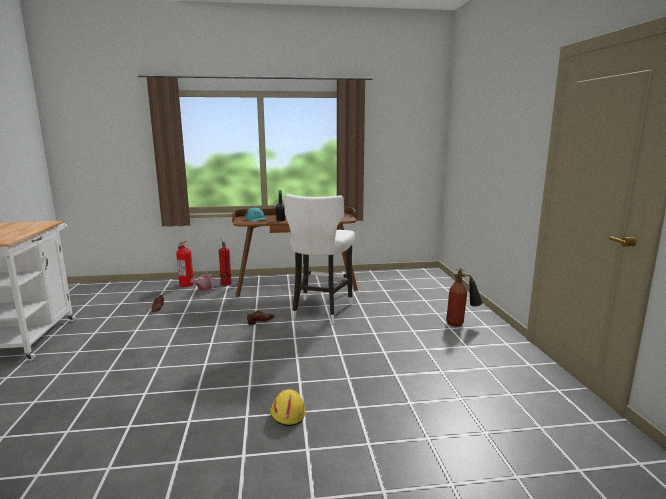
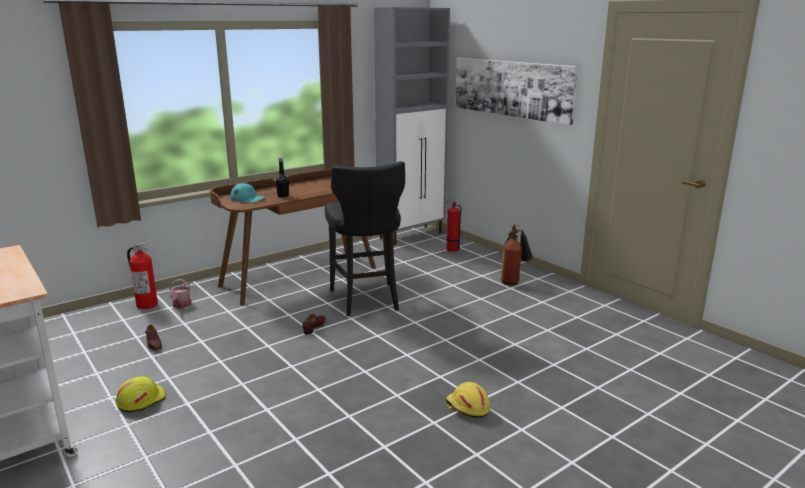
camera: 30 degrees left, 5 degrees up
fire extinguisher [219,237,232,286] -> fire extinguisher moved to [444,196,462,252]
white stool [284,194,355,324] -> black stool [325,161,405,316]
none -> yellow hard hat [116,376,166,413]
none -> grey cabinet [374,7,450,245]
none -> picture [455,58,578,125]

